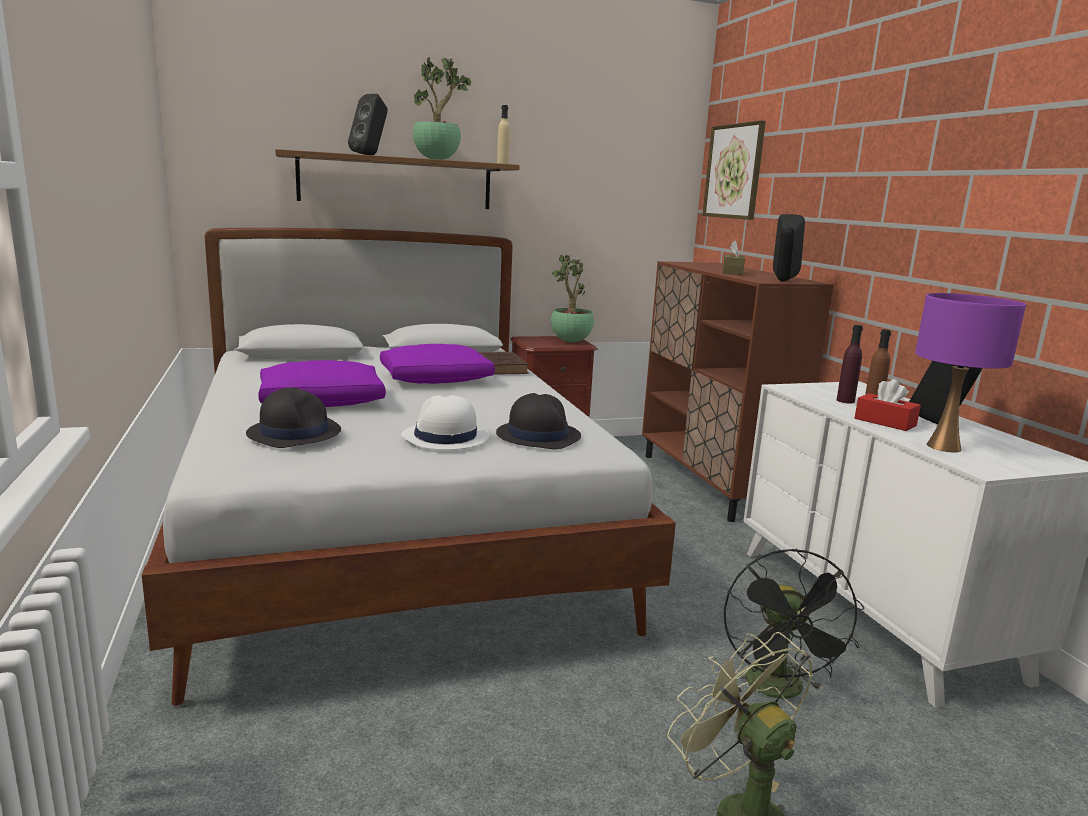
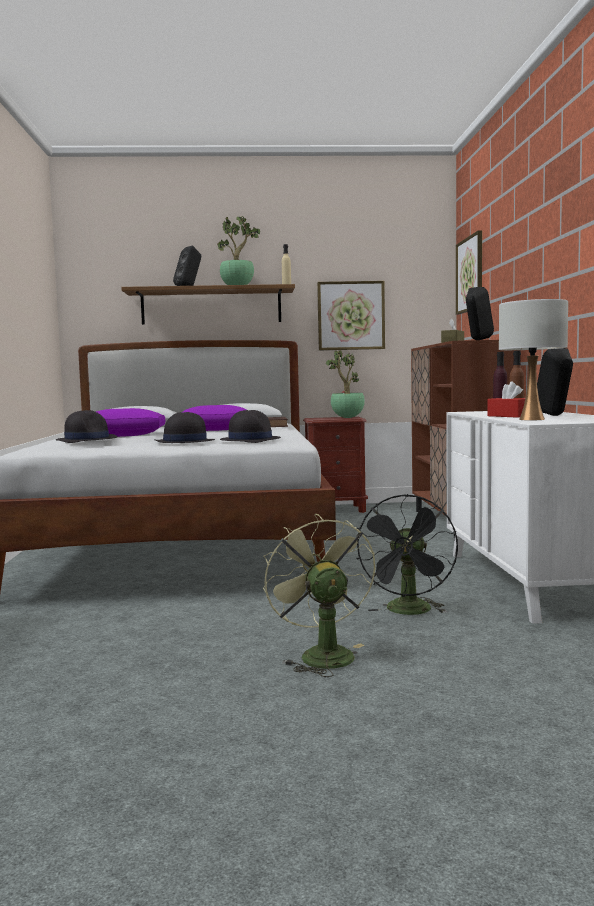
camera: 15 degrees right, 10 degrees down
white hat [401,395,489,450] -> black hat [155,412,215,443]
purple table lamp [915,293,1026,453] -> white table lamp [499,299,568,420]
none -> picture [317,281,385,350]

